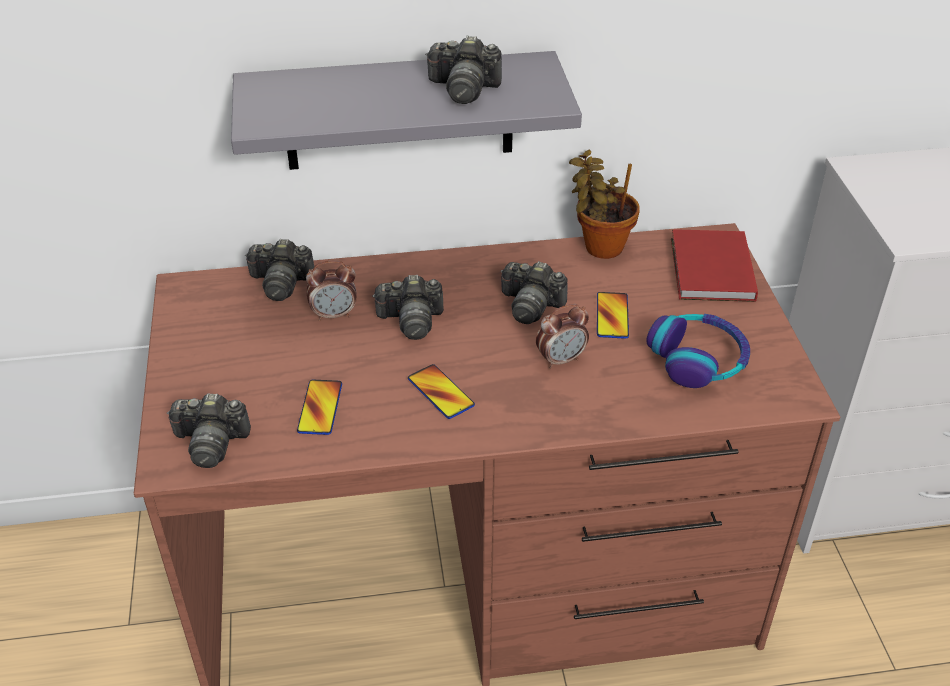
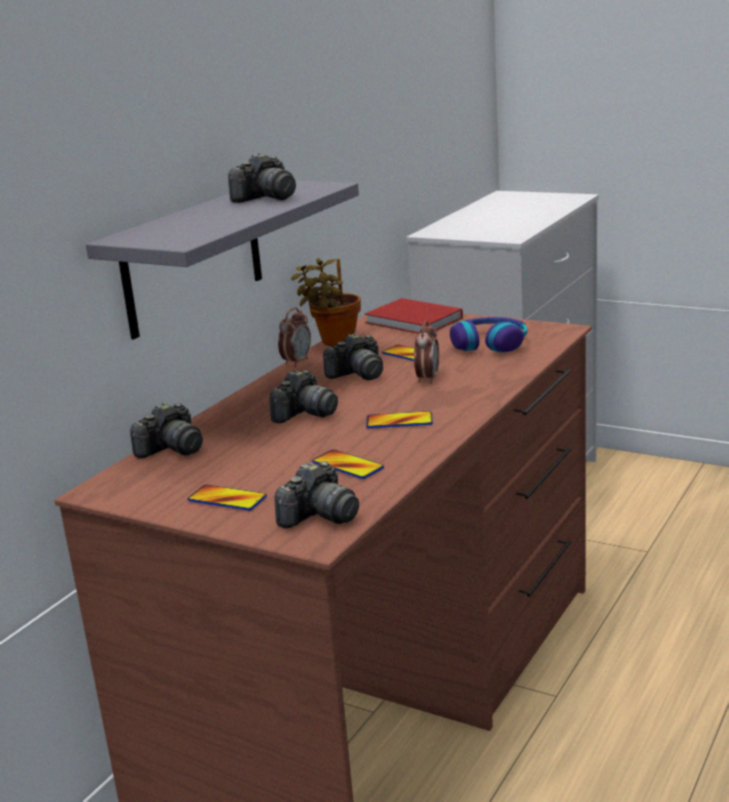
camera: 50 degrees left, 20 degrees down
alarm clock [306,261,357,321] -> alarm clock moved to [278,308,311,367]
none -> phone [188,485,267,511]

